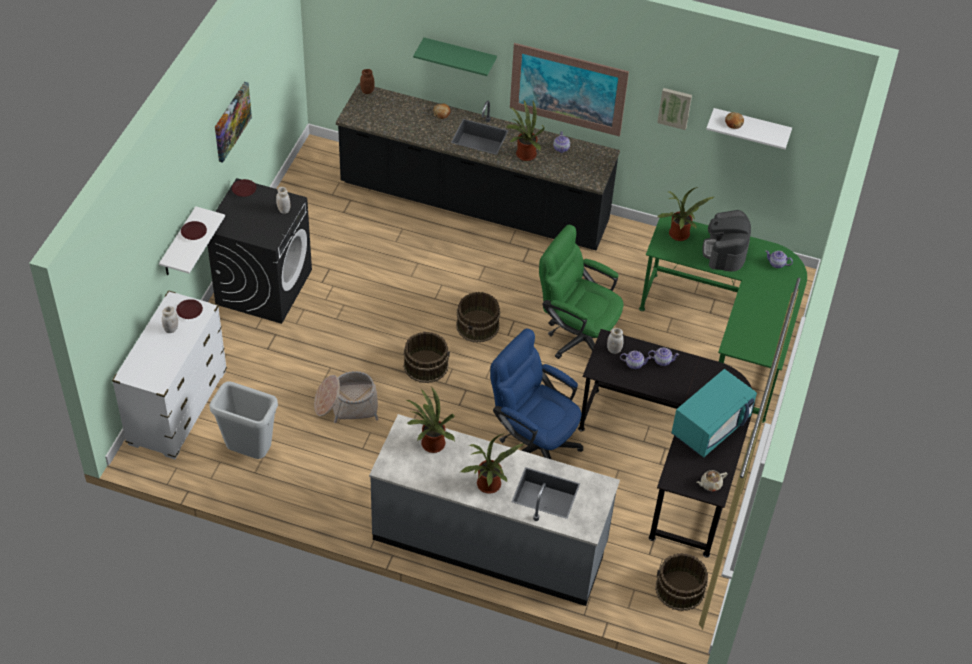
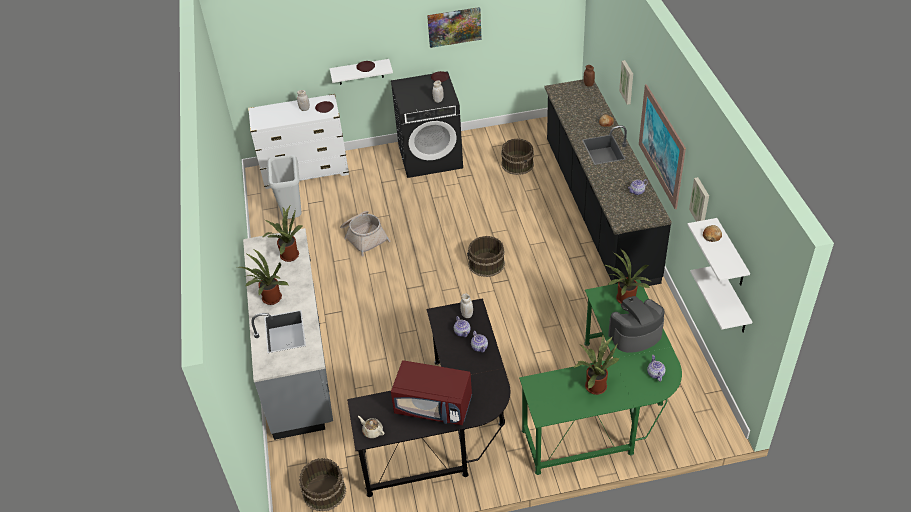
camera: 65 degrees right, 5 degrees down
brown bucket [403,332,450,383] -> brown bucket moved to [501,138,534,175]
green shelf [413,38,497,76] -> picture [619,60,633,105]
blue office chair [490,328,583,460] -> none
potted plant [506,101,545,161] -> potted plant moved to [574,334,619,395]
green office chair [539,225,624,359] -> none
turquoise microwave [671,369,757,457] -> red microwave [391,360,472,425]
none -> white shelf [690,266,752,333]

